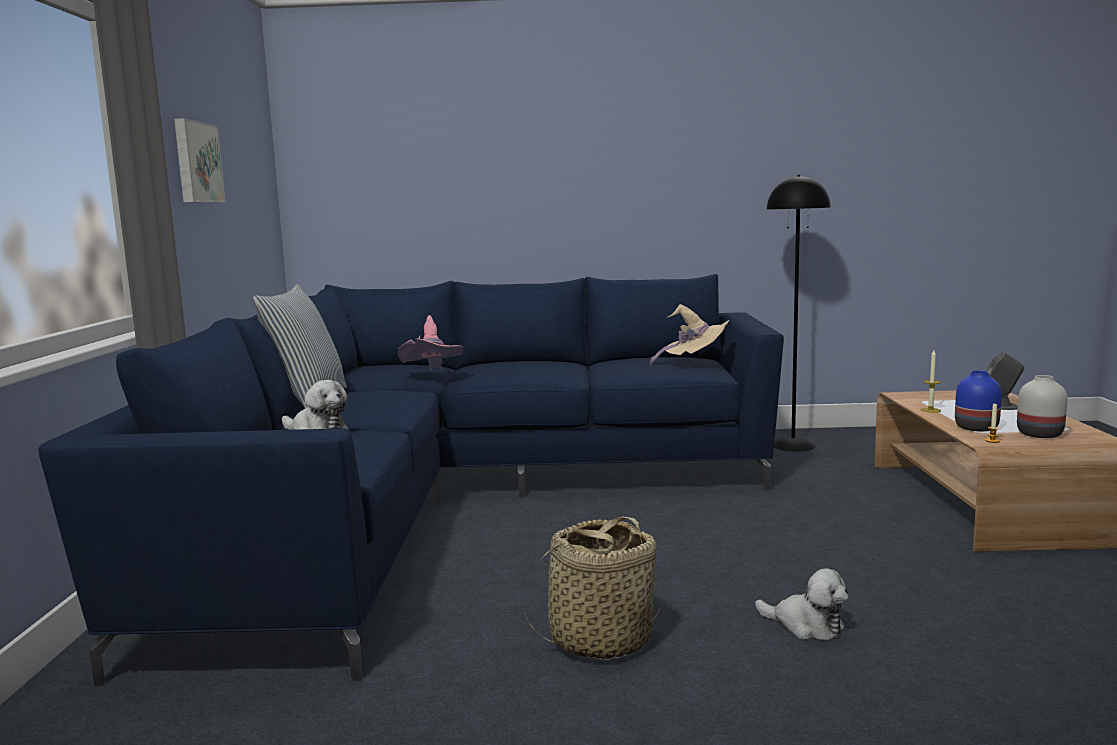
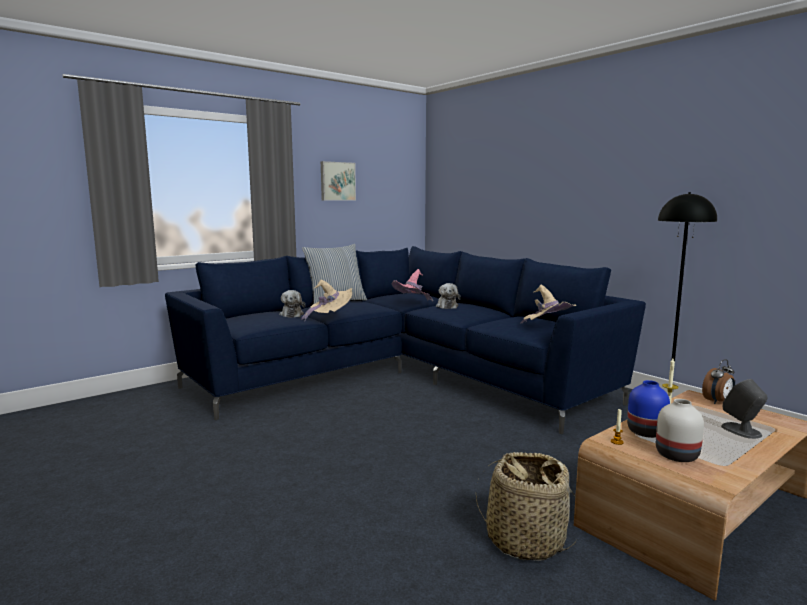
camera: 50 degrees right, 0 degrees up
basket [523,517,662,660] -> basket moved to [476,452,576,561]
plush toy [755,568,849,640] -> plush toy moved to [436,283,461,309]
none -> beige hat [301,280,352,322]
none -> alarm clock [702,359,735,404]

